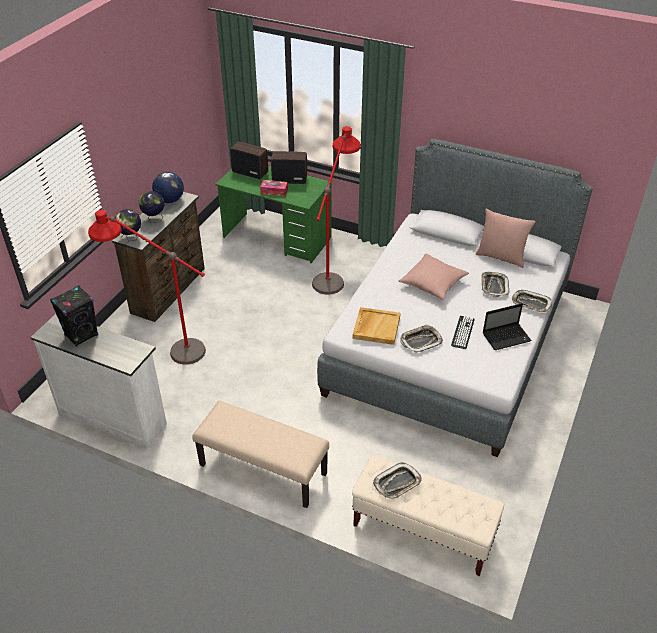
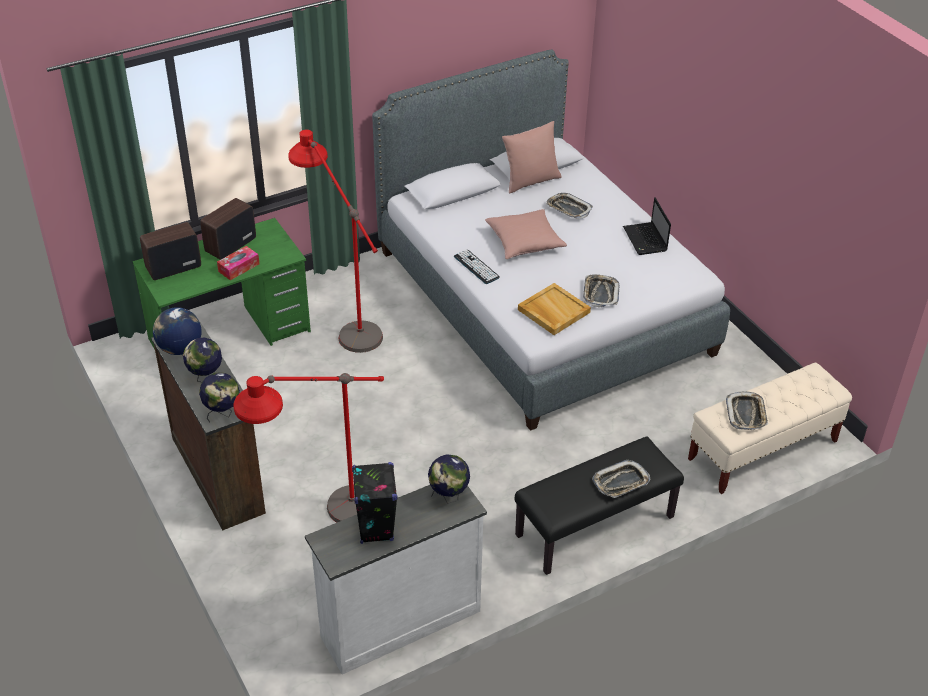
camera: 55 degrees left, 0 degrees up
beige bench [192,401,329,508] -> black bench [515,437,684,575]
keyboard [451,316,475,349] -> keyboard moved to [454,250,500,284]
laptop [483,303,532,350] -> laptop turned 150 degrees clockwise [623,197,671,255]
tray [512,290,552,312] -> tray moved to [592,460,650,498]
none -> globe [428,454,470,504]

